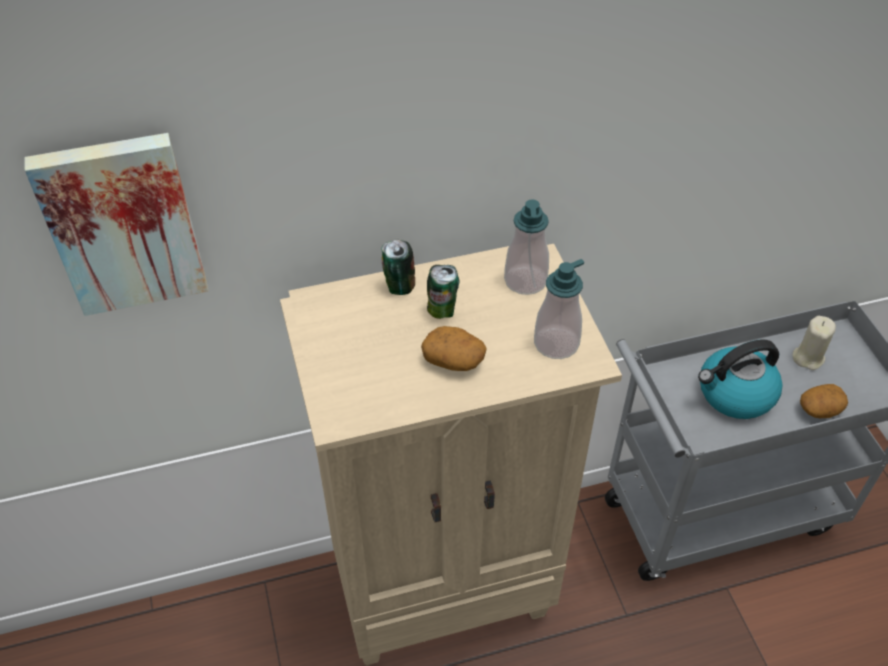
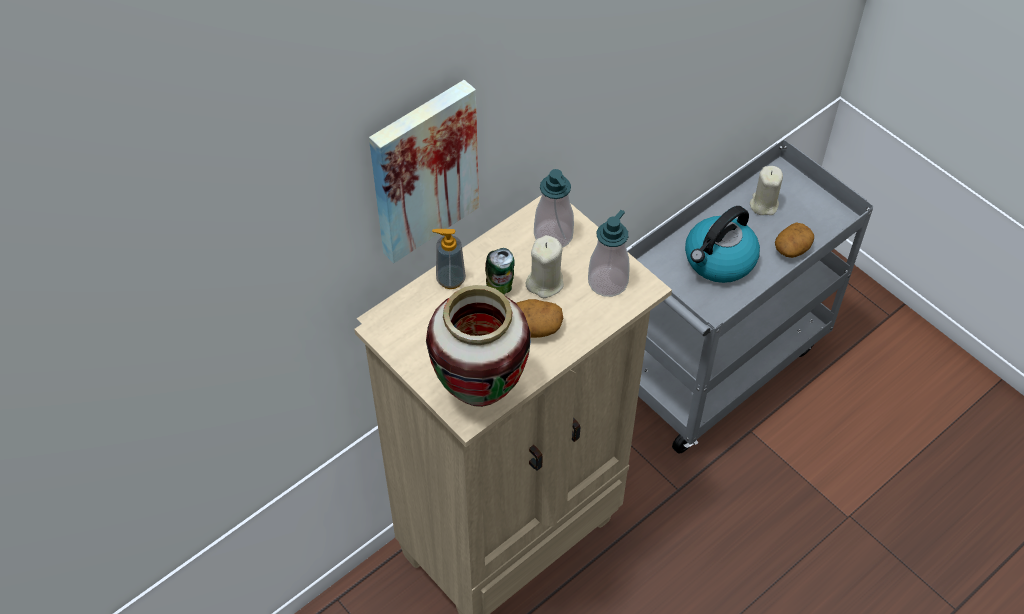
camera: 25 degrees left, 5 degrees up
picture [24,133,208,316] -> picture moved to [369,80,479,263]
can [381,239,415,295] -> soap dispenser [432,229,466,289]
none -> vase [426,285,531,407]
none -> beige candle [526,235,564,298]

